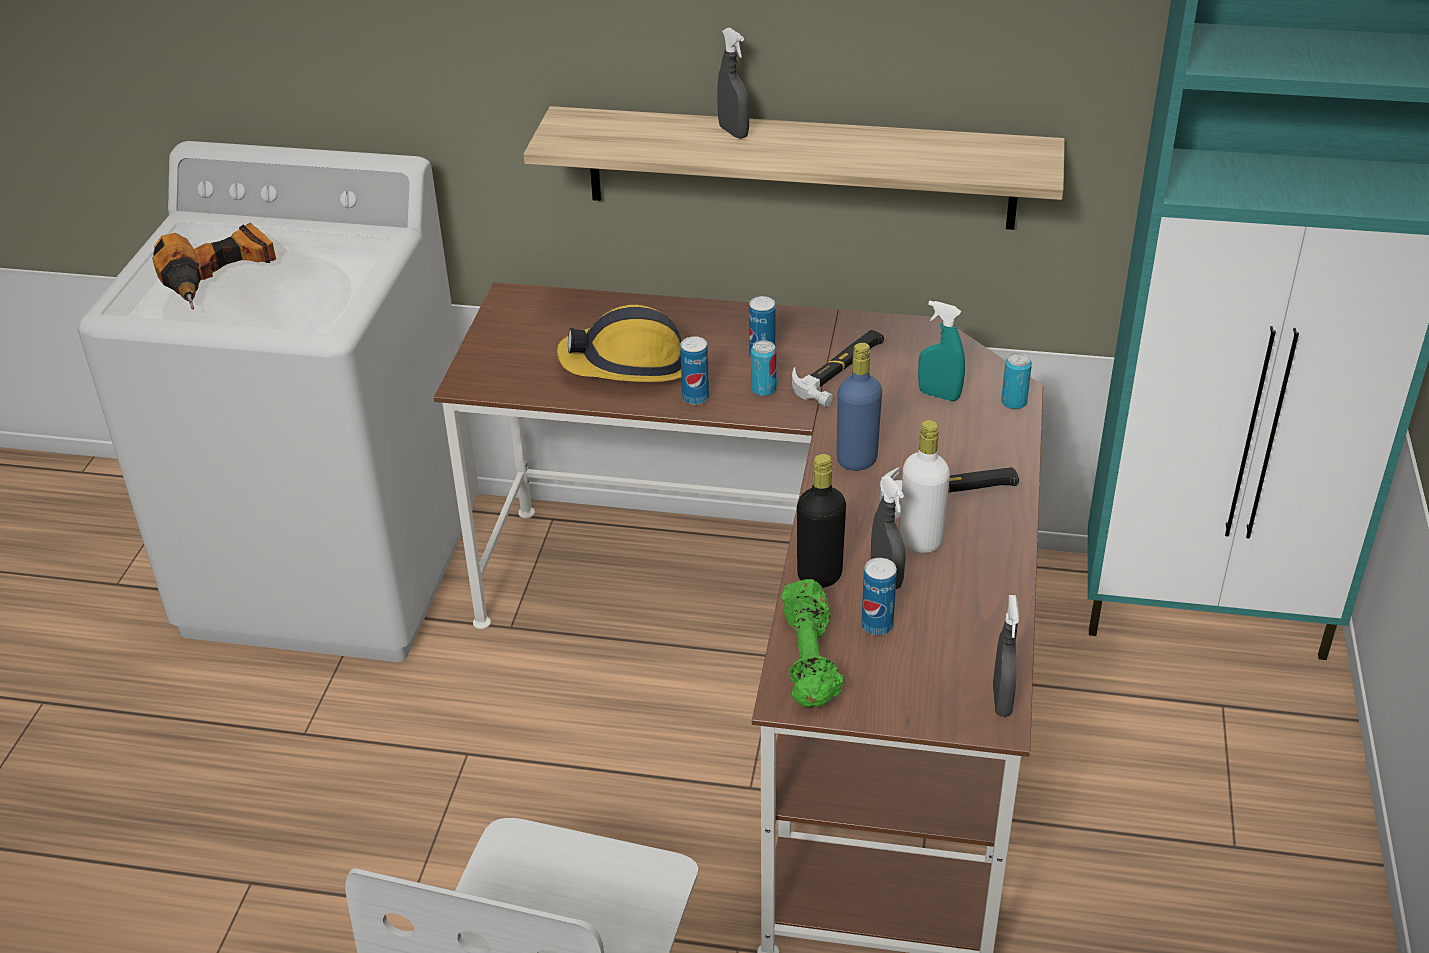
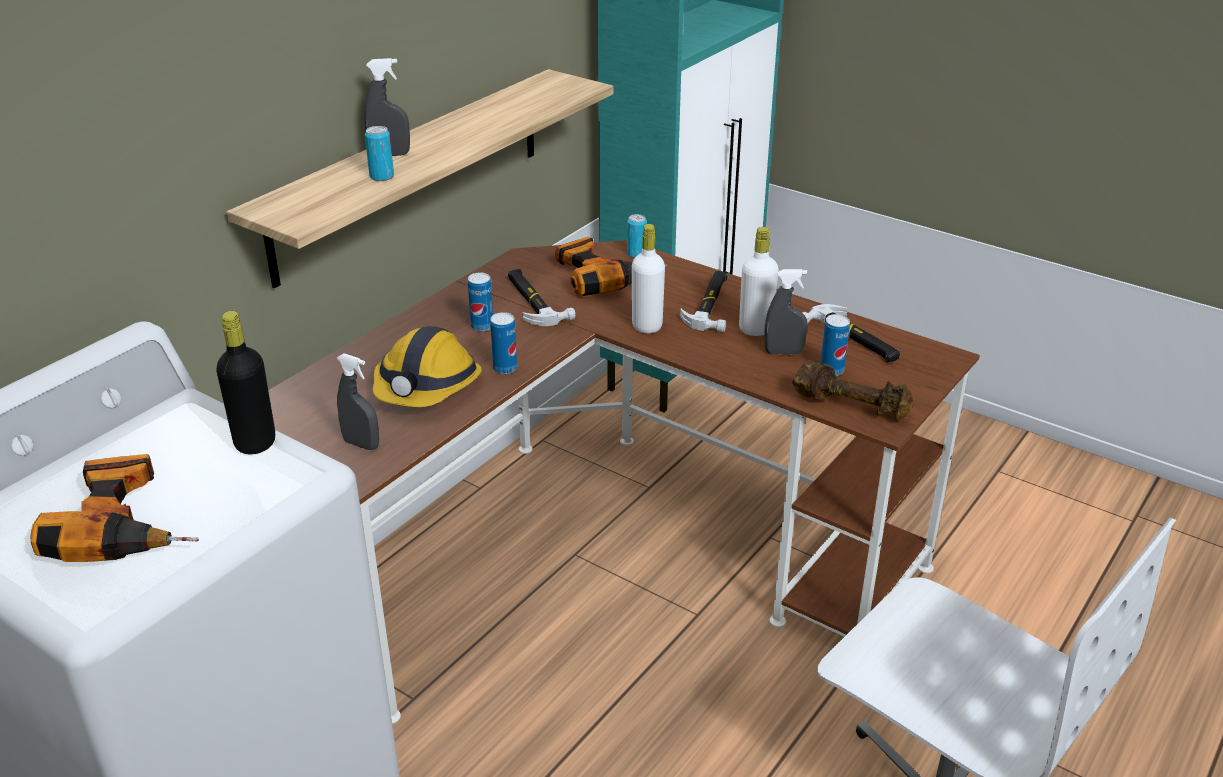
camera: 65 degrees left, 5 degrees down
can [751,340,777,396] -> can moved to [365,126,394,181]
green dumbbell [781,579,844,708] -> brown dumbbell [792,360,913,421]
black bottle [797,454,846,588] -> black bottle moved to [216,311,275,454]
blue bottle [837,343,882,471] -> white bottle [632,224,665,333]
turquoise spray bottle [918,301,965,401] -> power drill [555,237,668,297]
grey spray bottle [993,595,1019,717] -> grey spray bottle moved to [337,354,379,450]
none -> hammer [802,304,900,362]

